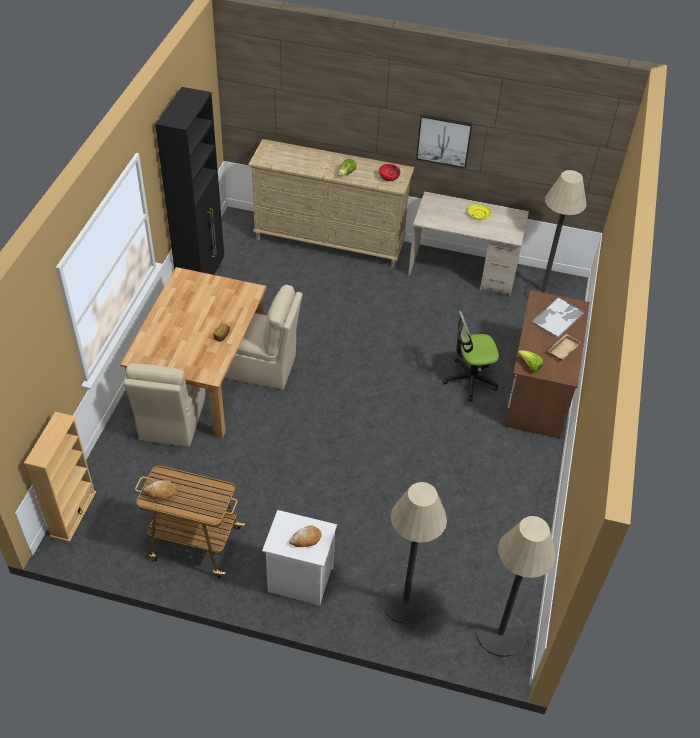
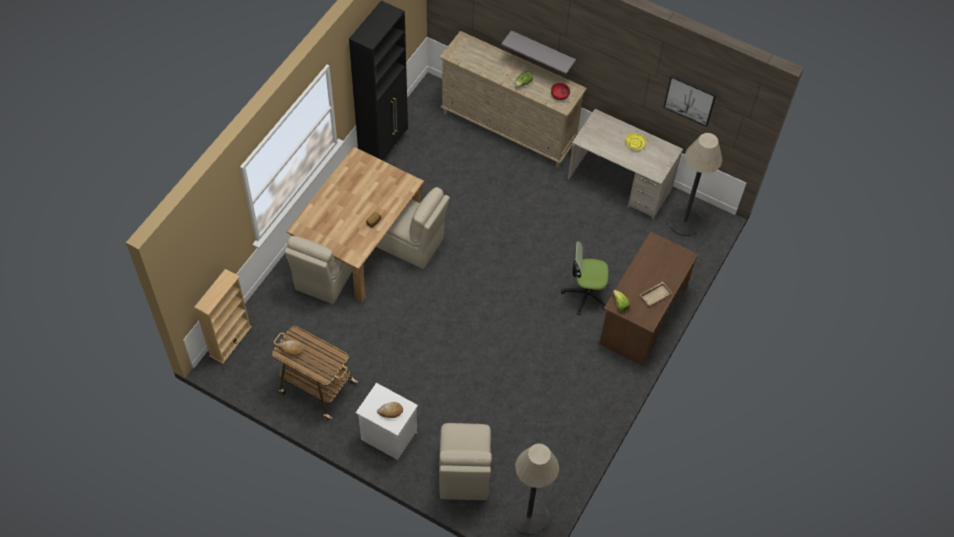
camera: 15 degrees right, 10 degrees up
floor lamp [381,482,447,624] -> beige chair [439,423,492,500]
picture [416,114,473,169] -> picture moved to [663,74,716,127]
tray [531,297,584,339] -> none
none -> grey shelf [501,30,576,74]

